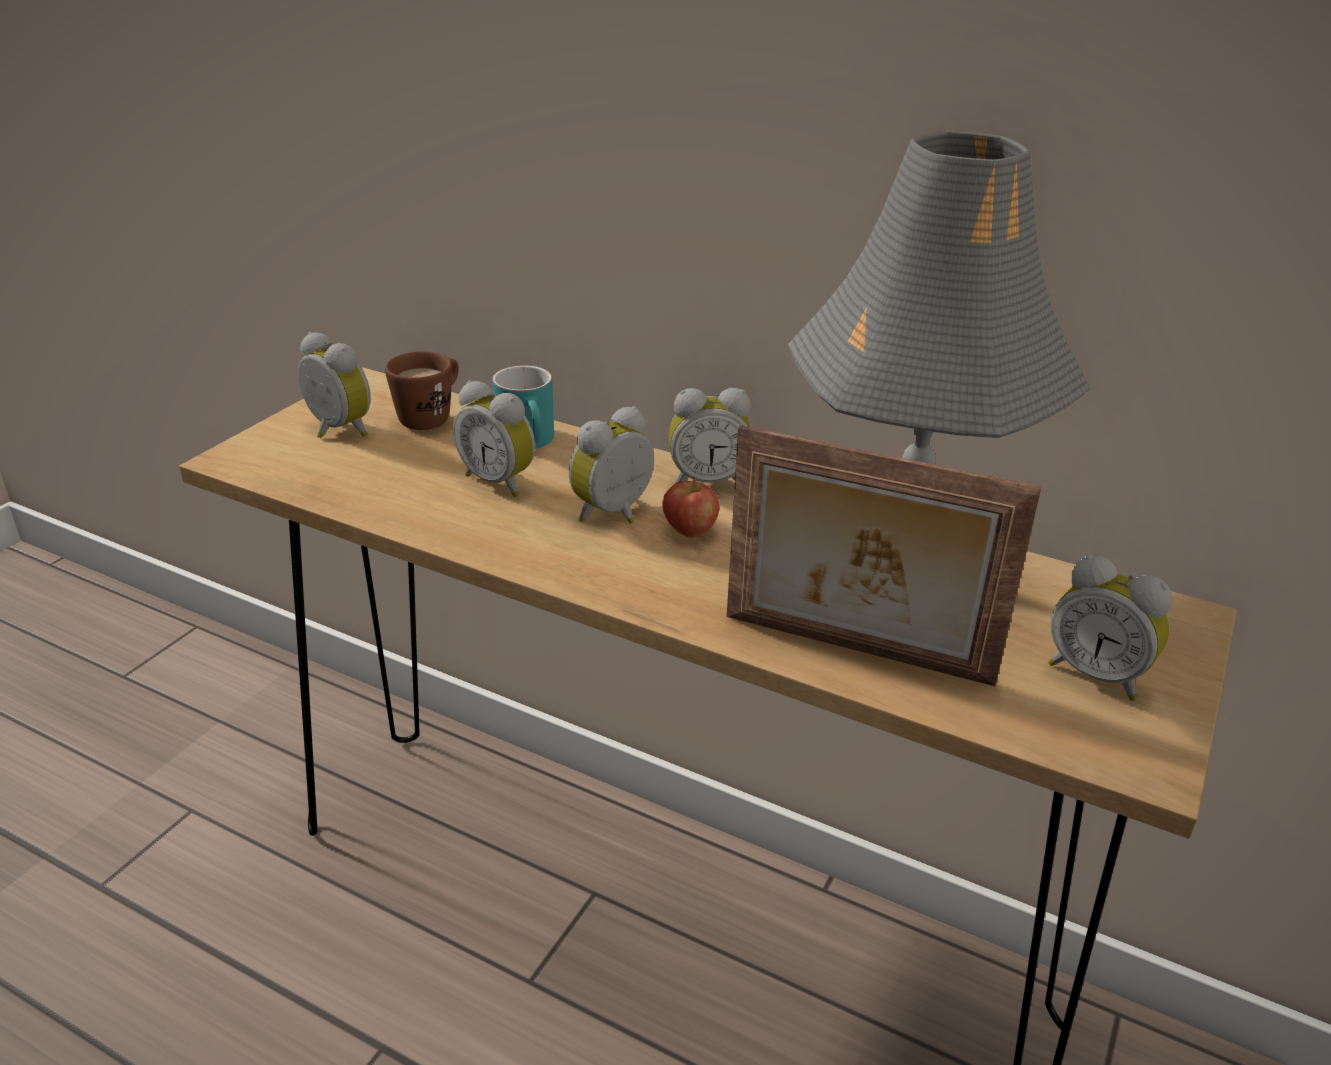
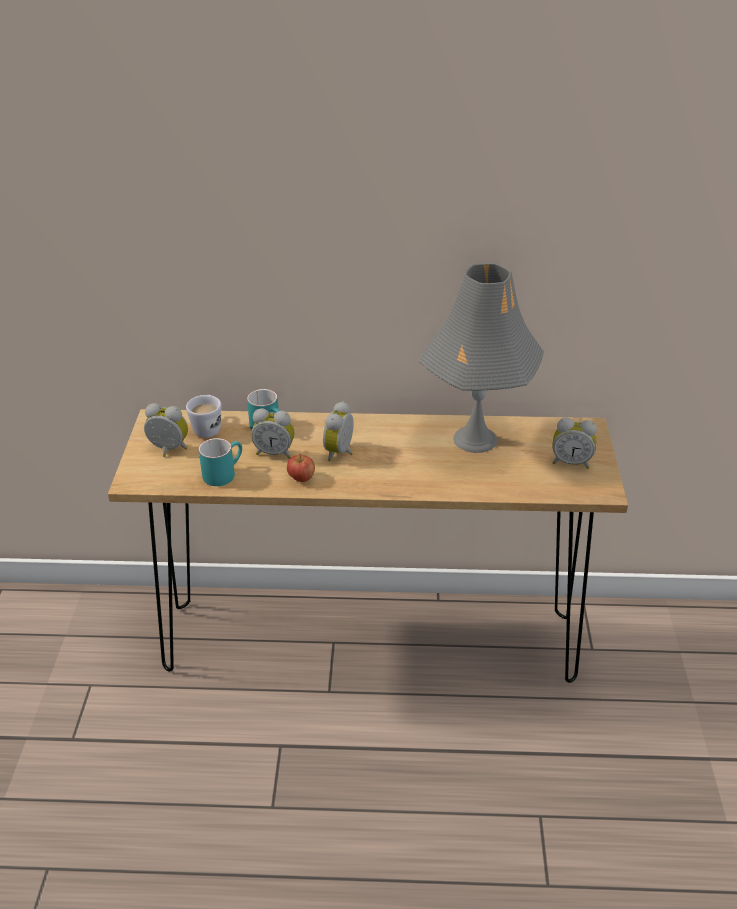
camera: 25 degrees left, 5 degrees up
brown mug [385,351,459,430] -> white mug [186,395,222,438]
apple [662,476,719,538] -> apple moved to [287,454,315,482]
alarm clock [669,388,751,483] -> none
picture frame [727,425,1042,686] -> none
none -> turquoise mug [199,438,242,486]

